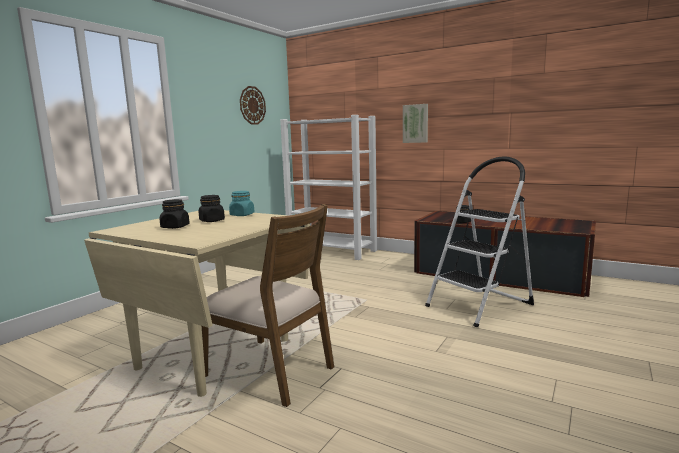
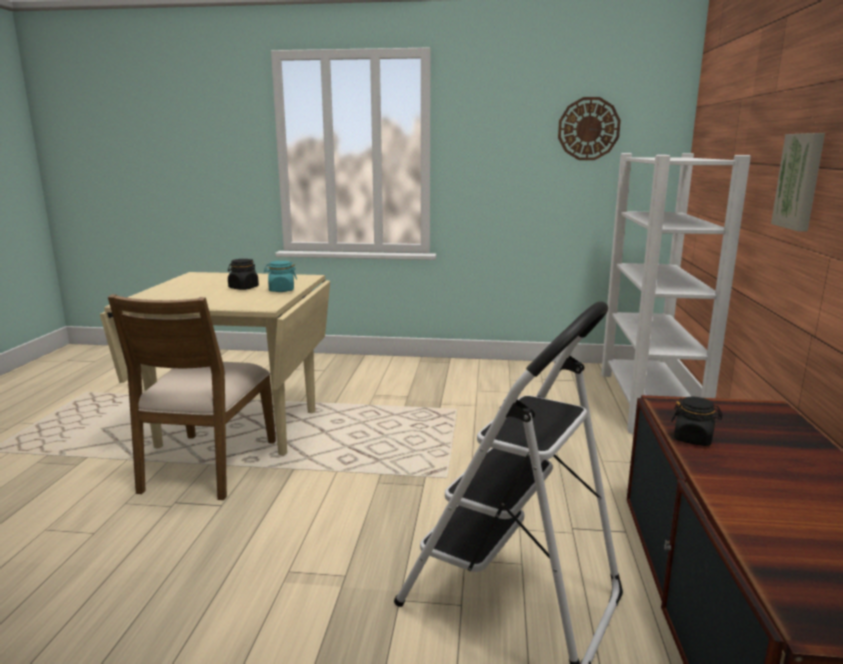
camera: 65 degrees right, 5 degrees up
black jar [160,199,190,229] -> none

